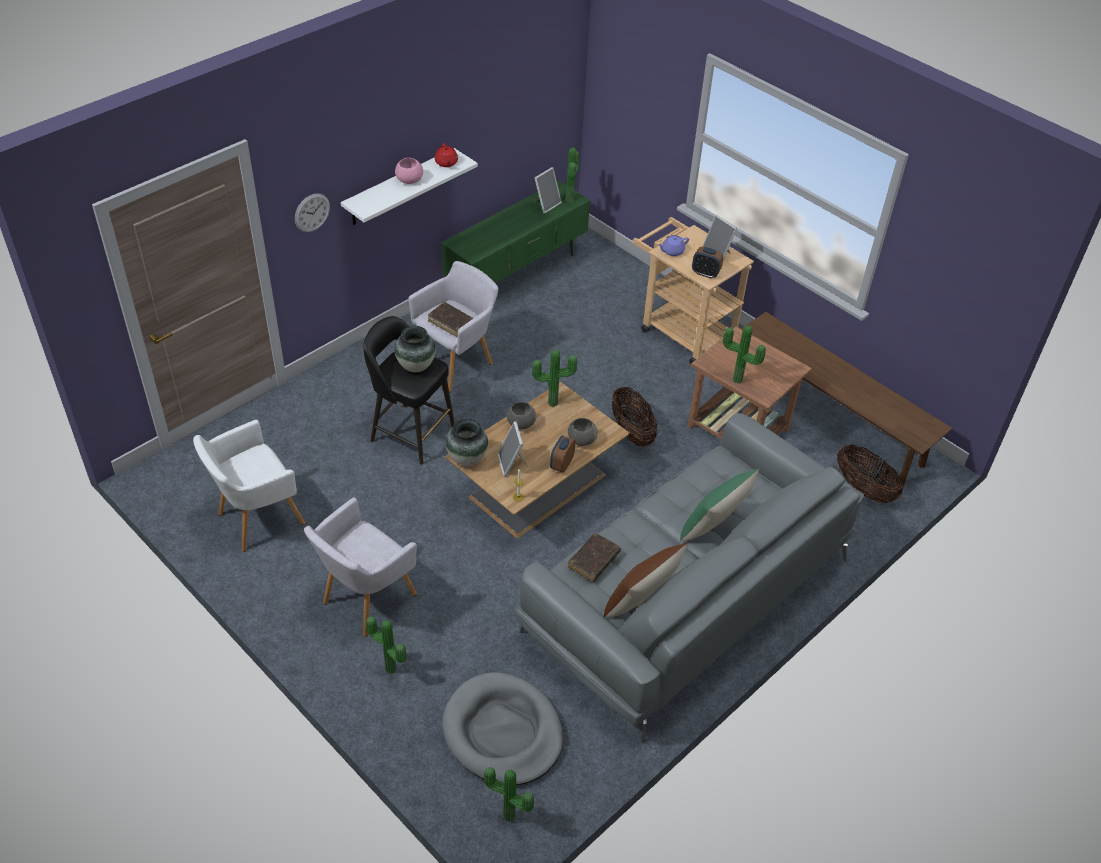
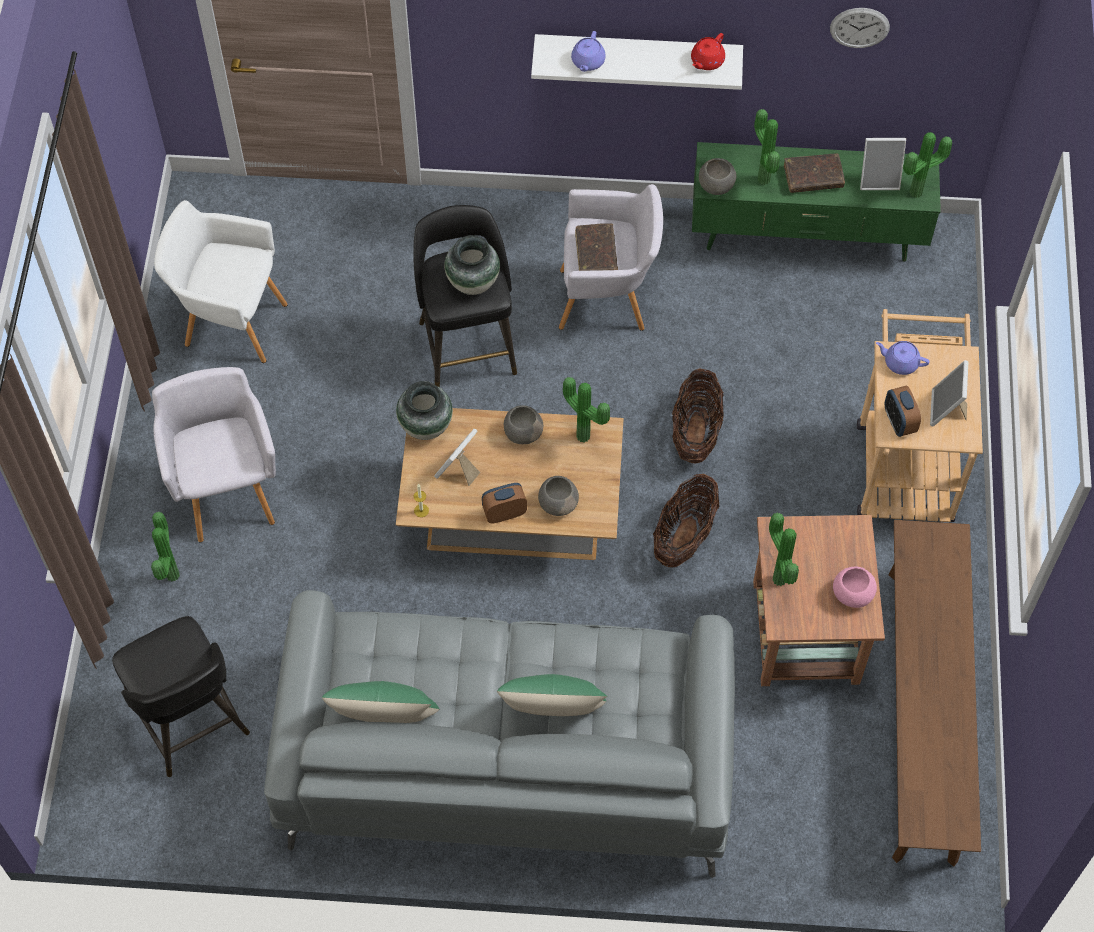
camera: 50 degrees right, 15 degrees up
wall clock [295,193,330,232] -> wall clock moved to [830,8,890,48]
grey armchair [304,497,417,637] -> grey armchair turned 75 degrees clockwise [152,367,276,542]
pink bowl [395,158,423,184] -> pink bowl moved to [833,566,877,608]
grey dog bed [442,672,563,785] -> black stool [112,616,250,777]
potted plant [484,767,534,822] -> potted plant moved to [754,109,780,185]
brown book [568,533,621,582] -> brown book moved to [784,153,845,193]
brown pillow [604,543,688,618] -> green pillow [322,681,439,723]
basket [837,444,903,503] -> basket moved to [672,368,724,463]
none -> purple teapot [571,31,606,72]
none -> grey bowl [699,158,736,195]

